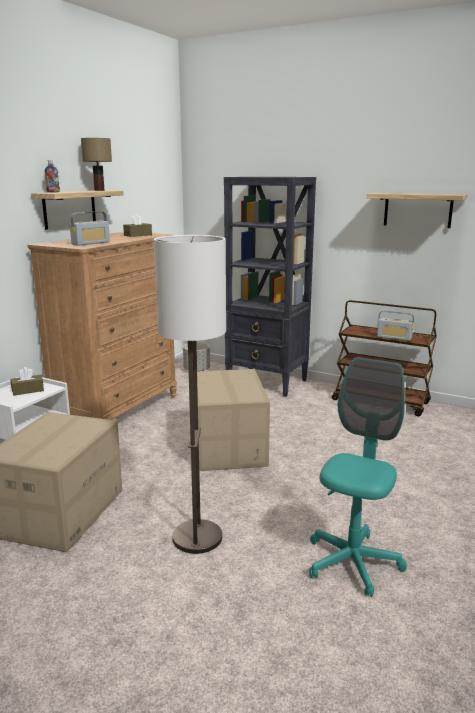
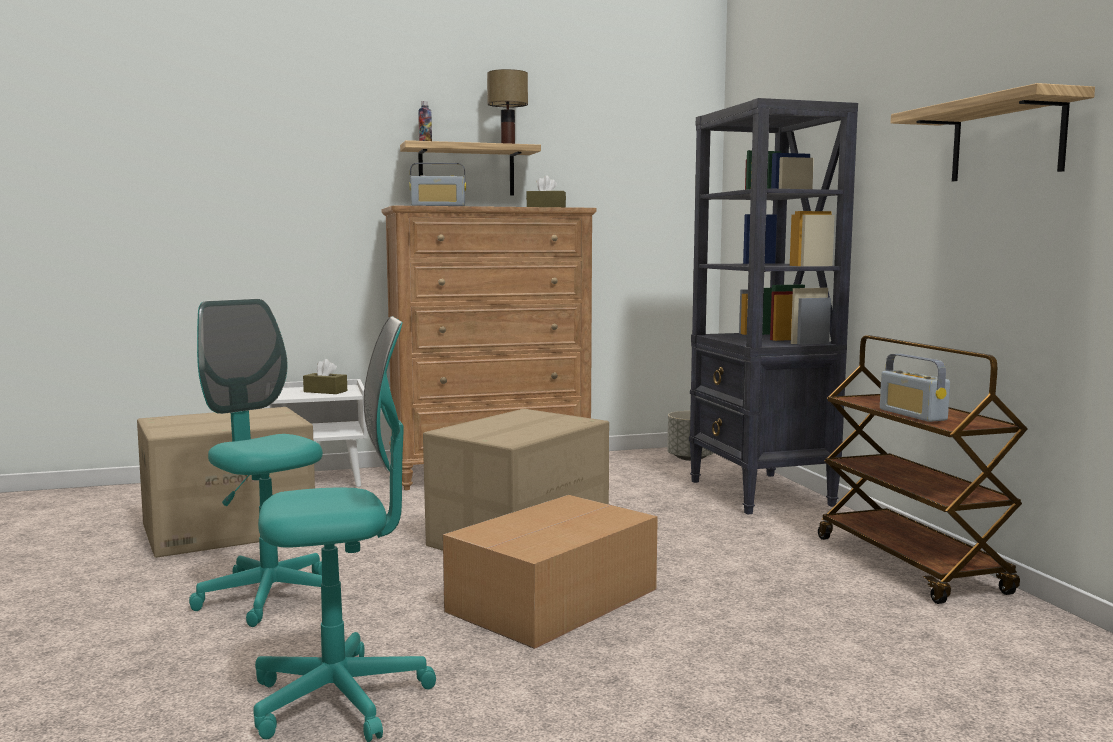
camera: 45 degrees right, 10 degrees down
floor lamp [154,235,226,554] -> turquoise office chair [189,299,323,627]
none -> cardboard box [443,495,658,649]

